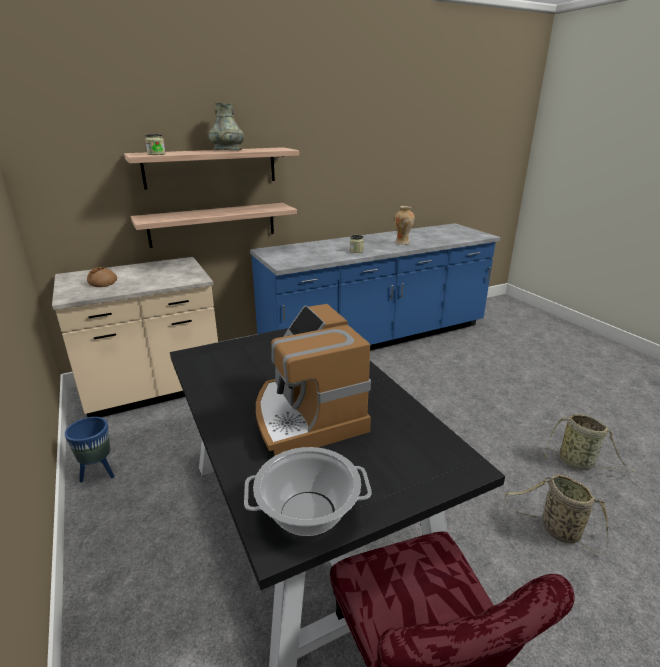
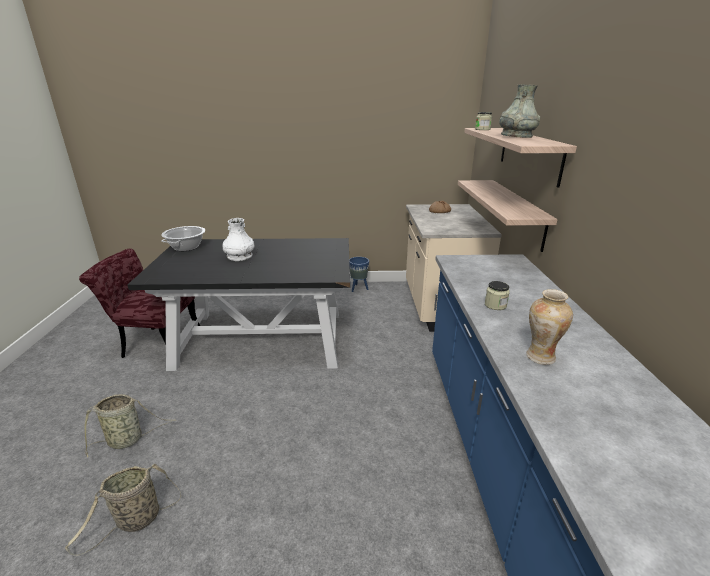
camera: 115 degrees right, 0 degrees up
coffee machine [256,304,371,456] -> white vase [223,218,254,261]

